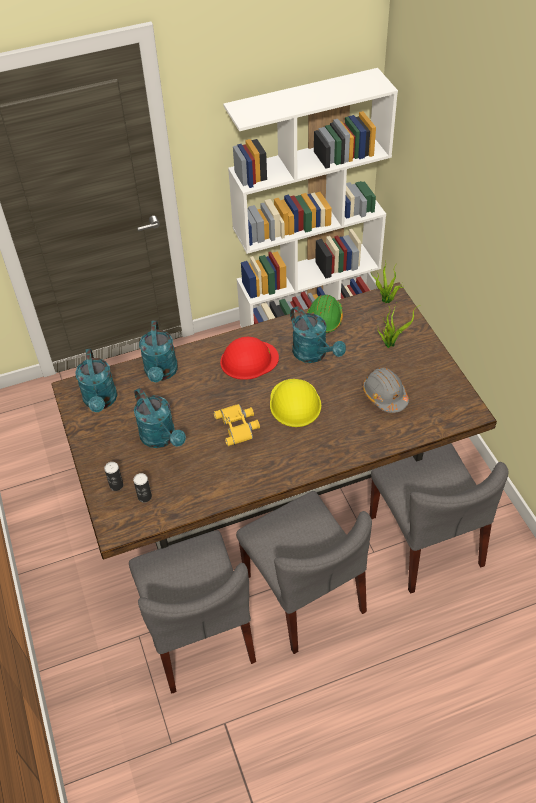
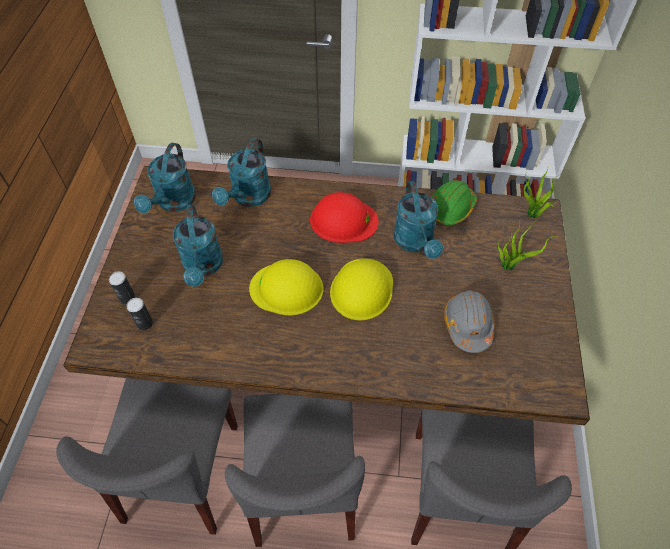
camera: 25 degrees right, 5 degrees up
yellow binoculars [214,404,260,446] -> yellow hard hat [249,259,323,315]

